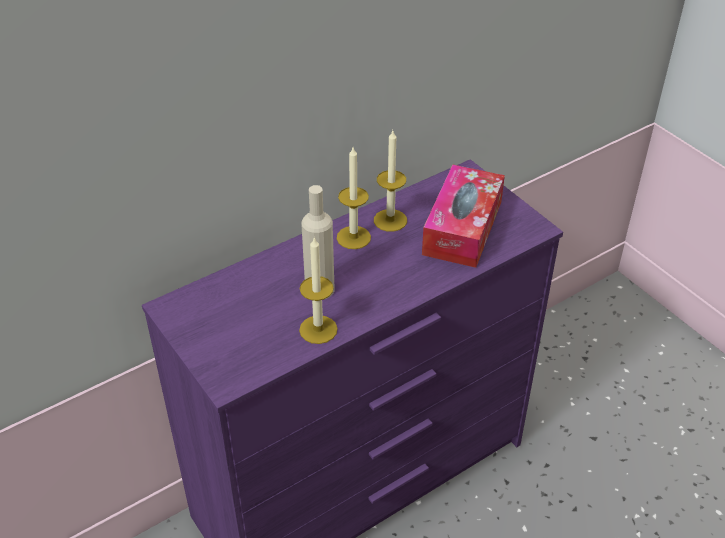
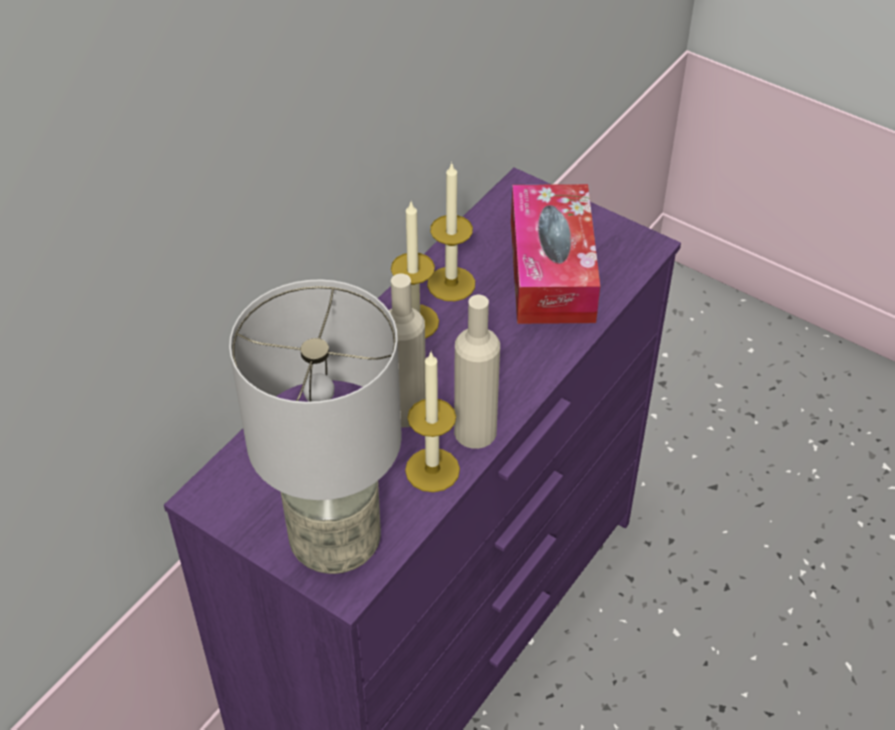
camera: 20 degrees left, 5 degrees up
none -> grey table lamp [229,279,402,574]
none -> beige bottle [454,295,500,449]

